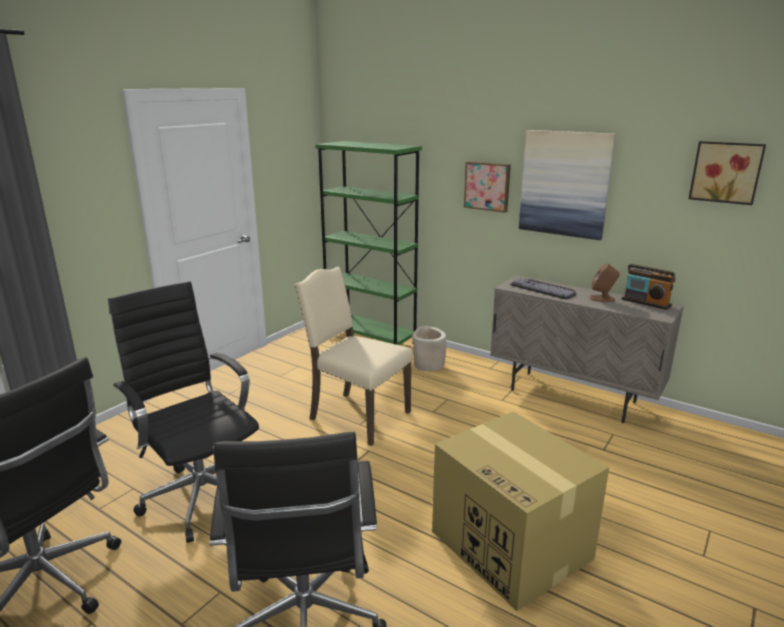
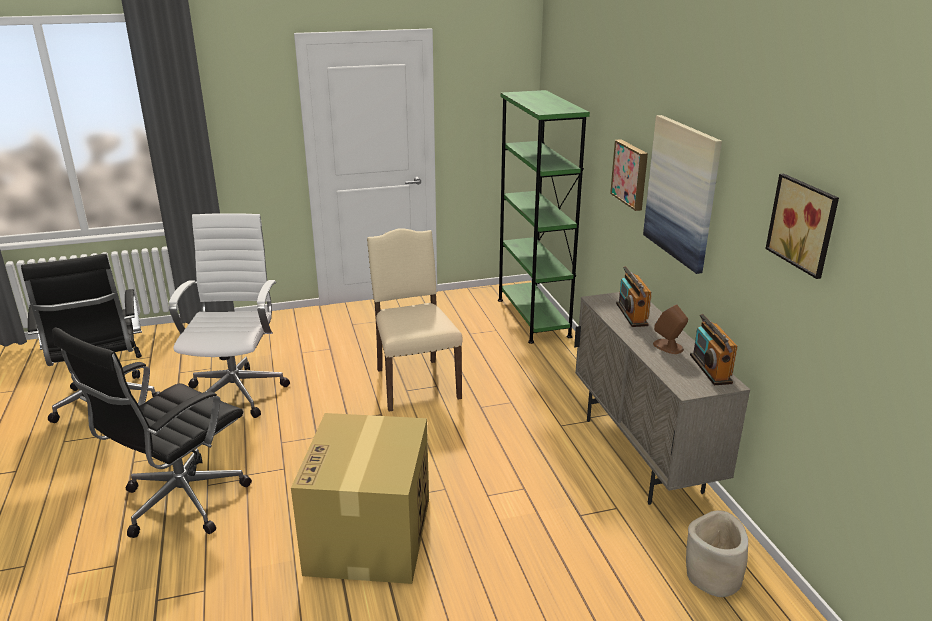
camera: 40 degrees right, 5 degrees up
black office chair [108,281,259,543] -> white office chair [169,213,290,418]
beige planter [412,326,446,371] -> beige planter moved to [686,510,748,597]
keyboard [510,278,577,299] -> radio [616,266,652,327]

